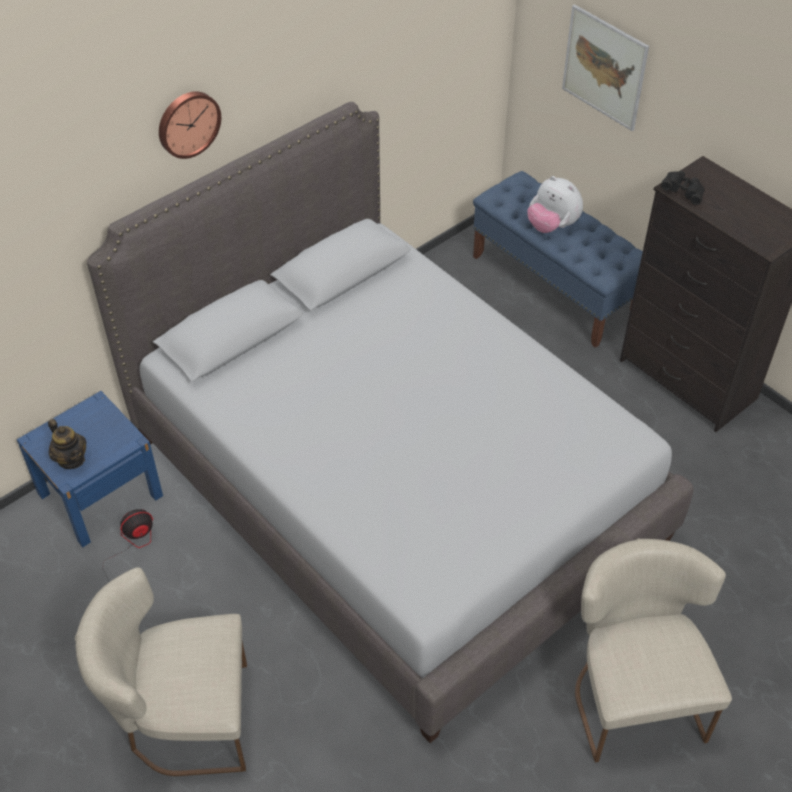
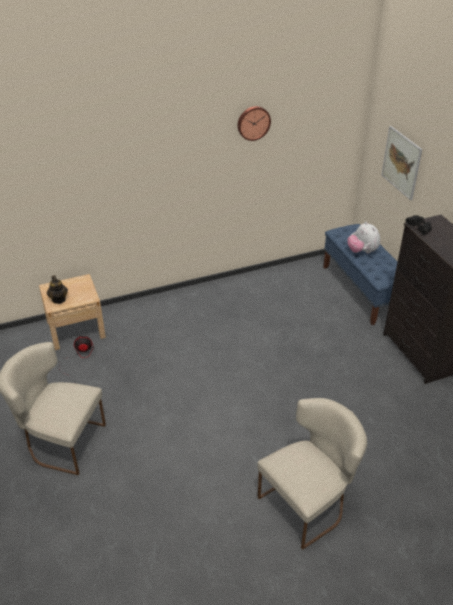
camera: 20 degrees right, 10 degrees down
blue nightstand [17,391,163,547] -> beige nightstand [39,274,106,350]
grey bed [87,102,694,743] -> none
wall clock [159,91,221,159] -> wall clock moved to [238,106,271,141]
beige chair [575,538,732,762] -> beige chair turned 45 degrees clockwise [257,398,367,550]

